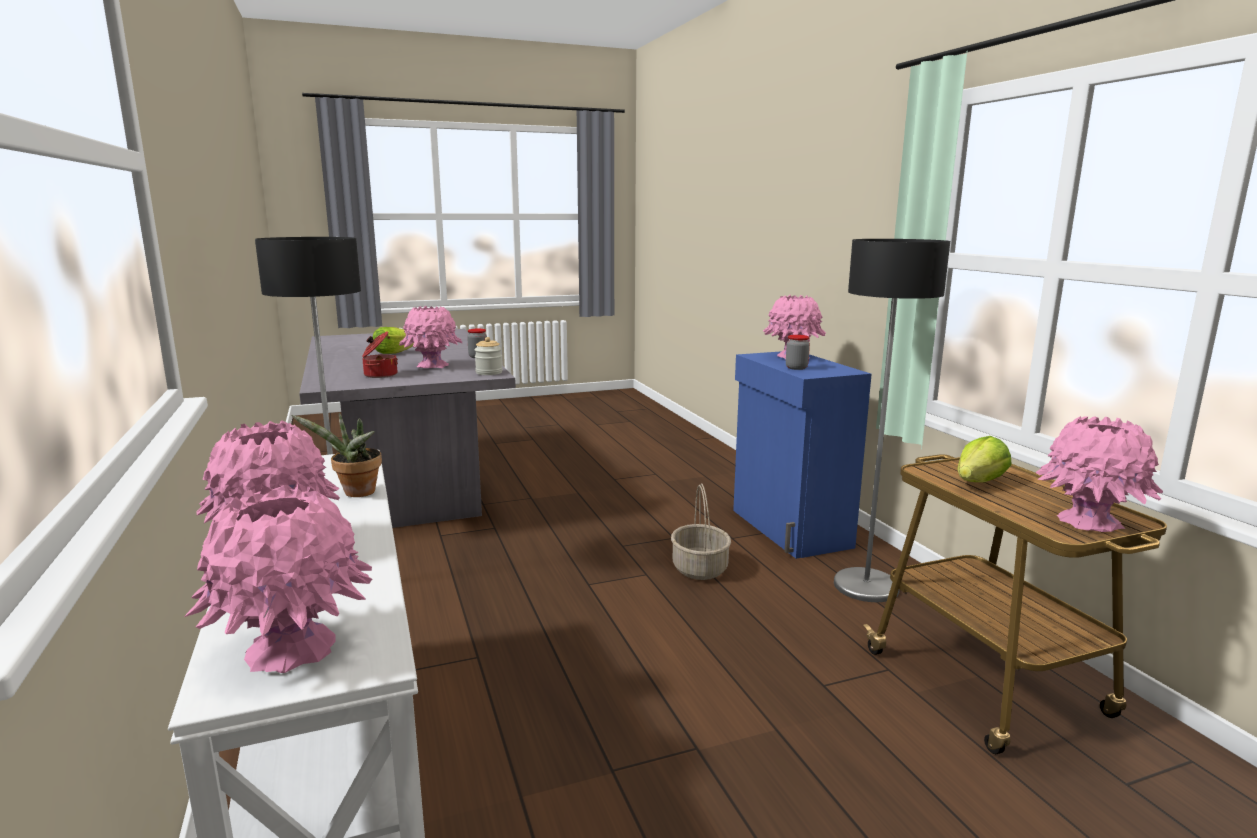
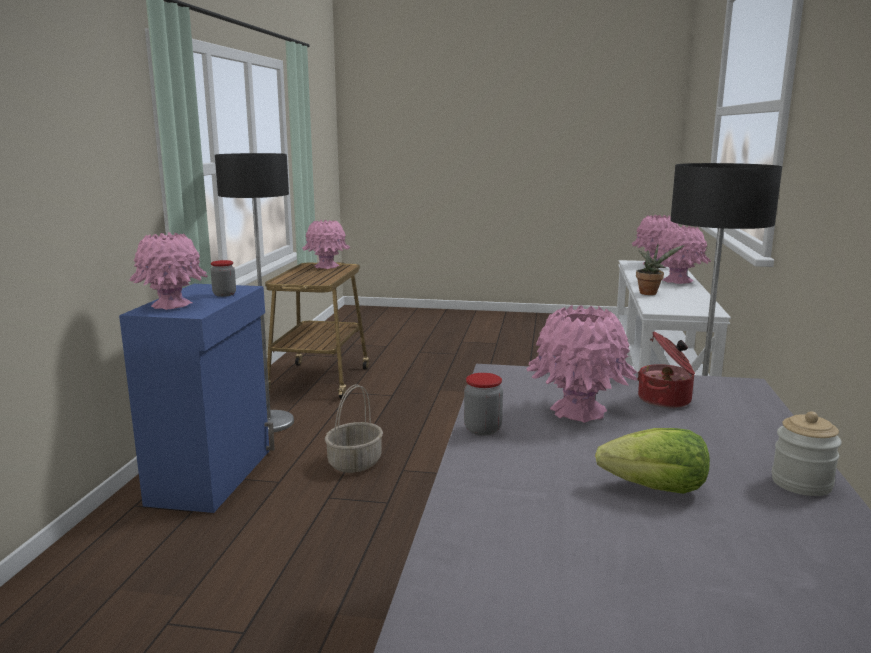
camera: 150 degrees left, 0 degrees up
jar [474,337,503,375] -> jar moved to [772,411,842,496]
lettuce [957,436,1012,482] -> none

